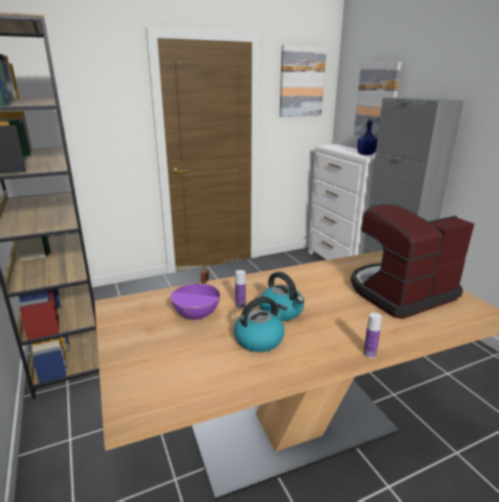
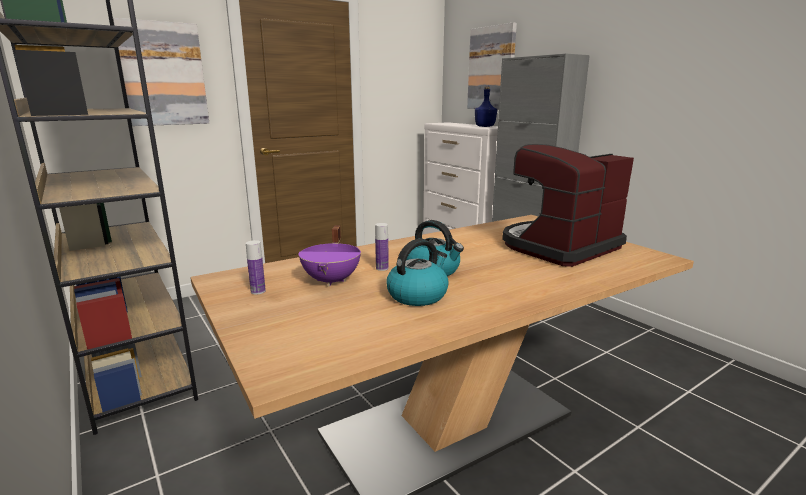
camera: 10 degrees left, 5 degrees down
picture [280,45,327,117] -> picture moved to [113,18,209,126]
bottle [363,312,382,358] -> bottle moved to [246,240,266,294]

